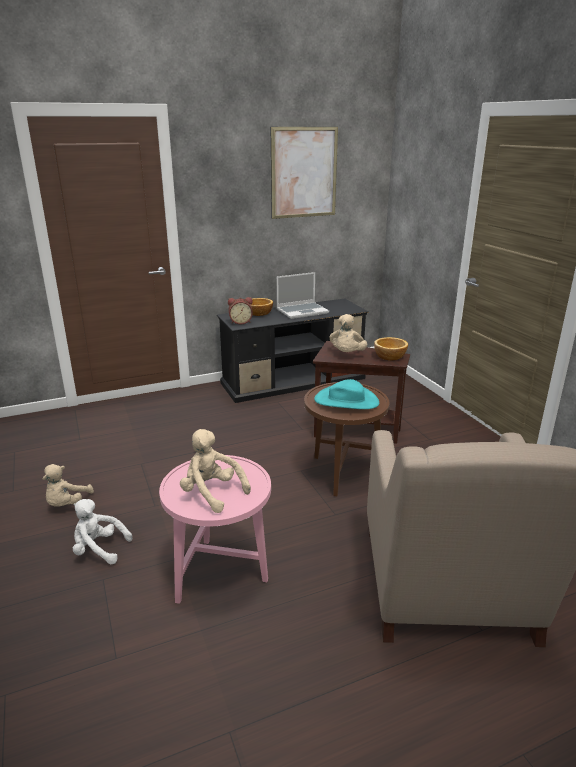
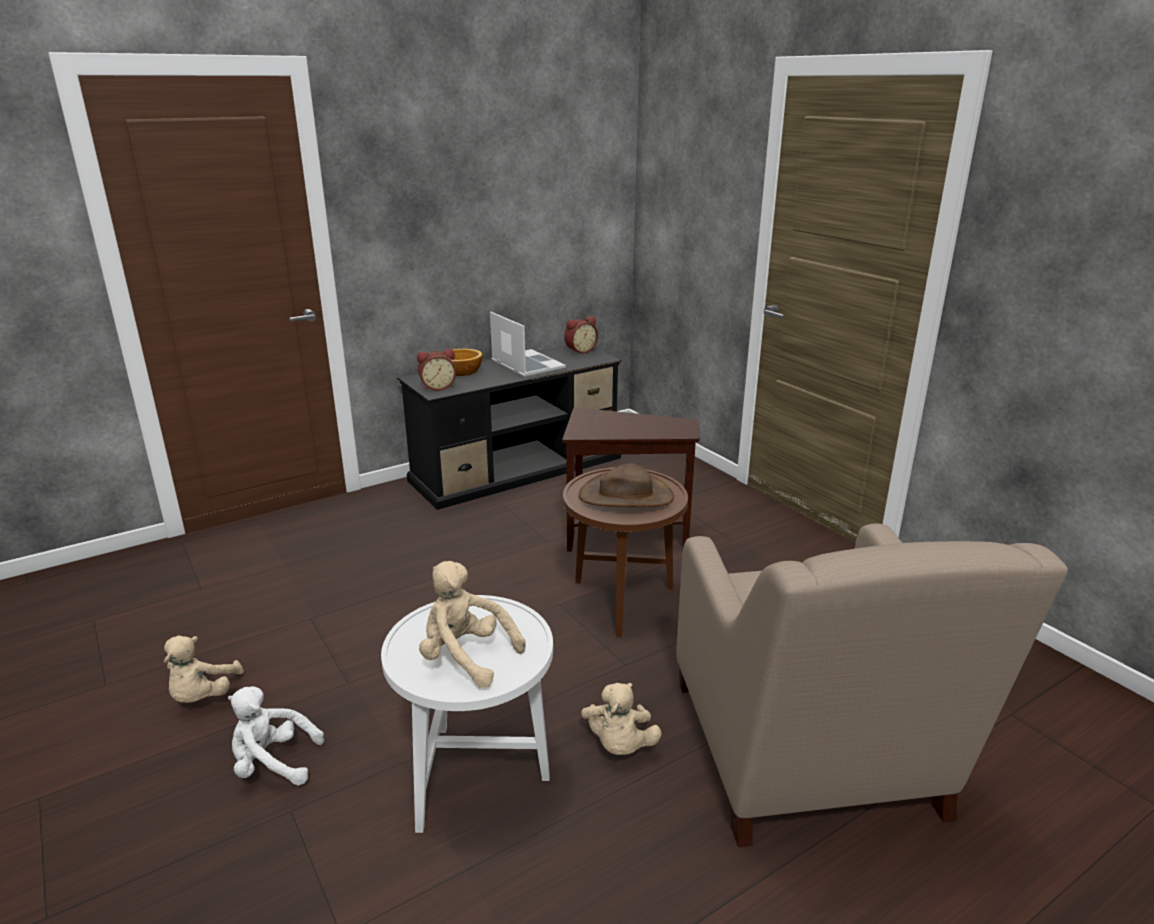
camera: 10 degrees left, 0 degrees up
pink side table [159,455,271,604] -> white side table [381,595,553,833]
picture [271,127,338,219] -> none
laptop [277,272,329,319] -> laptop turned 90 degrees counterclockwise [490,312,566,378]
turquoise hat [314,379,379,409] -> brown hat [578,464,674,507]
beige plush toy [329,314,367,352] -> beige plush toy moved to [582,683,662,755]
bowl [374,337,408,361] -> none
none -> alarm clock [564,316,598,354]

